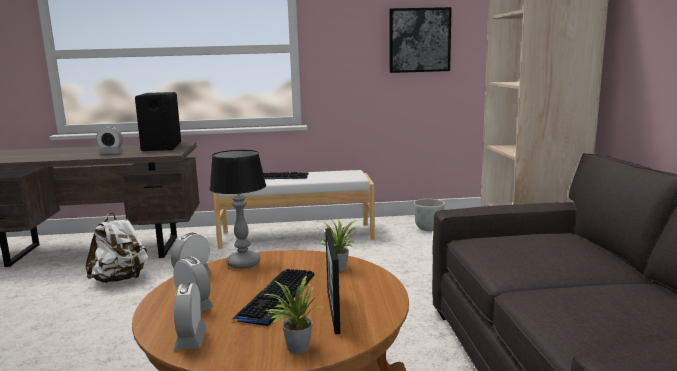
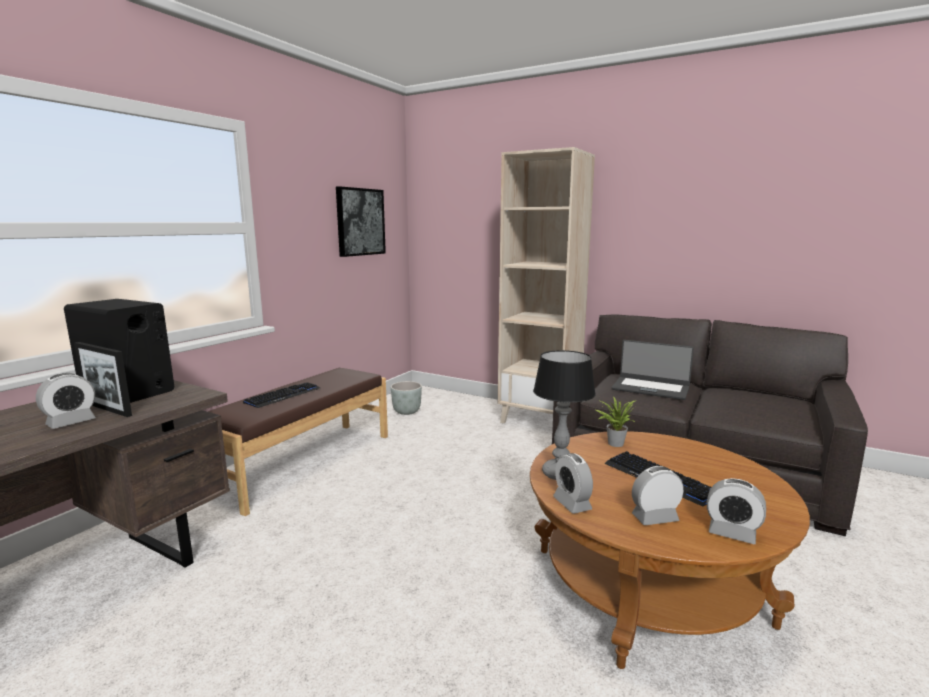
camera: 55 degrees left, 0 degrees up
white backpack [85,212,148,283] -> none
white bench [213,170,375,249] -> brown bench [208,368,388,516]
potted plant [262,275,323,354] -> none
picture frame [325,228,340,334] -> picture frame moved to [74,342,132,417]
none -> laptop [612,340,694,400]

